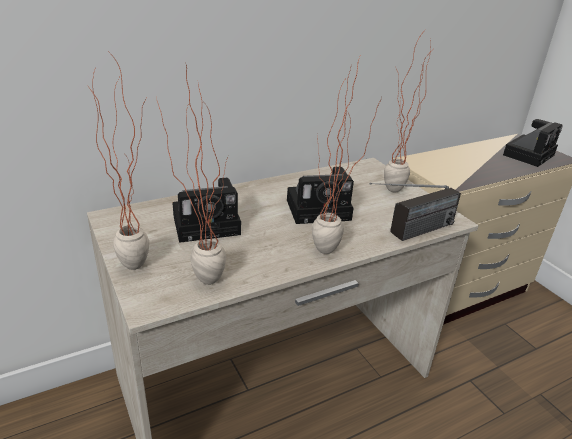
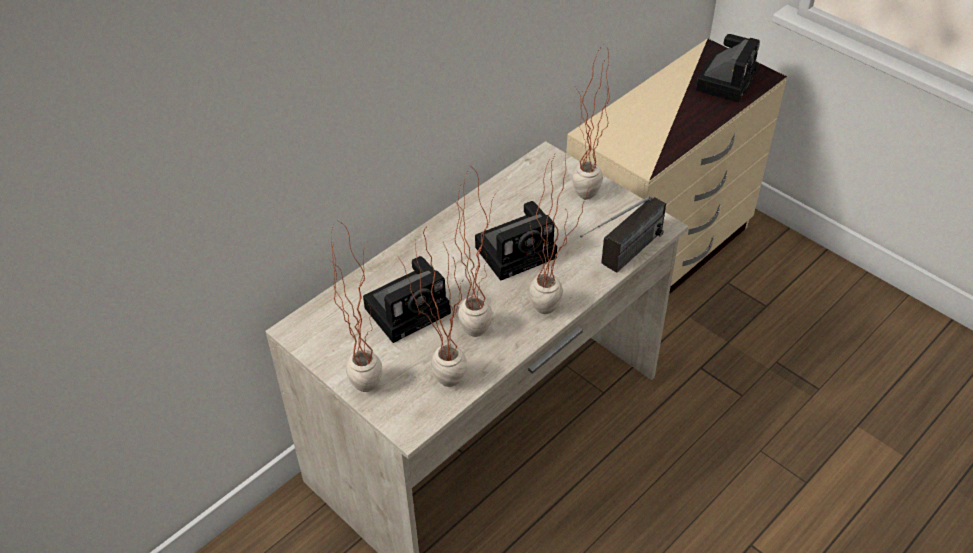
camera: 15 degrees left, 15 degrees up
none -> potted plant [455,165,498,337]

